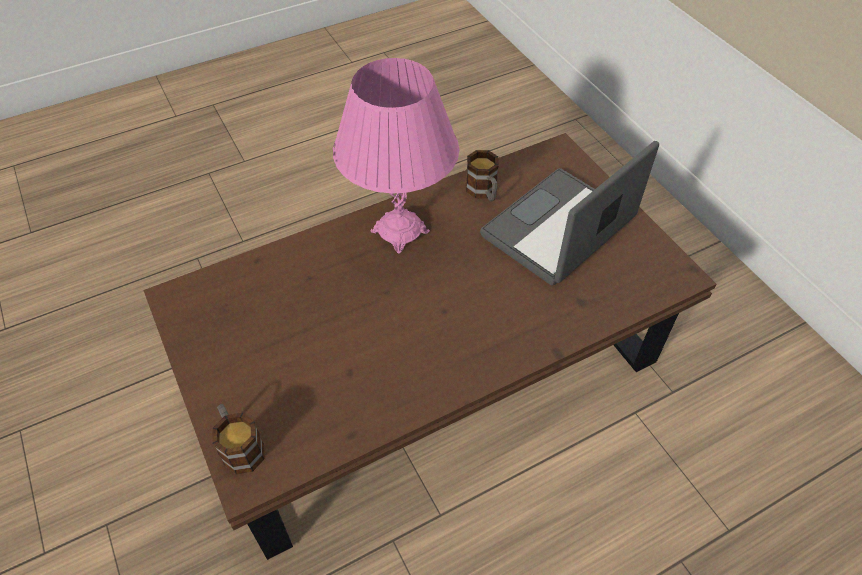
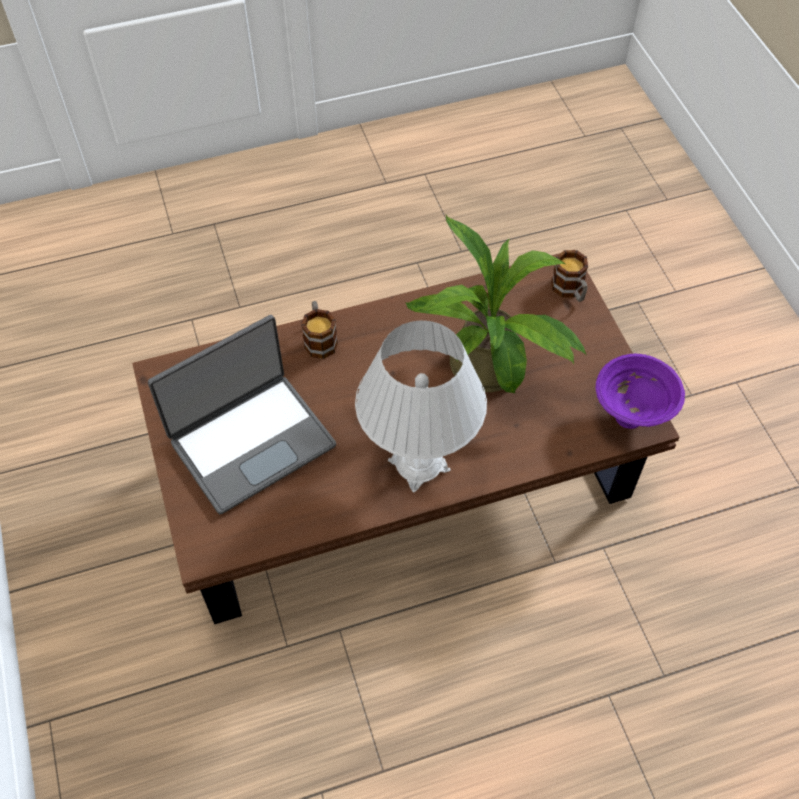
camera: 170 degrees left, 5 degrees up
pink table lamp [333,58,459,254] -> white table lamp [355,320,487,493]
mug [466,150,499,201] -> mug moved to [301,301,338,359]
none -> potted plant [405,215,587,393]
none -> purple bowl [596,354,685,429]

